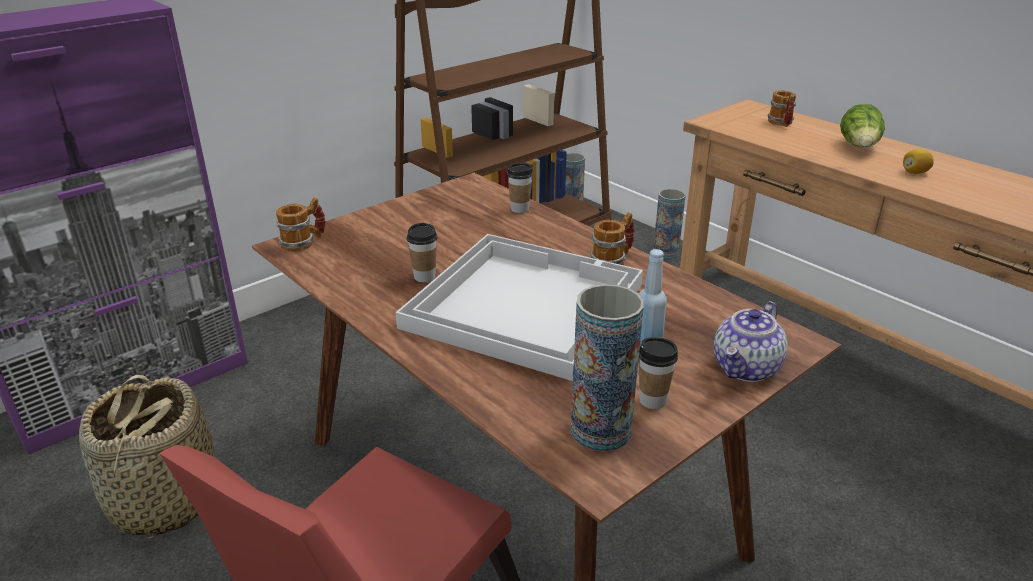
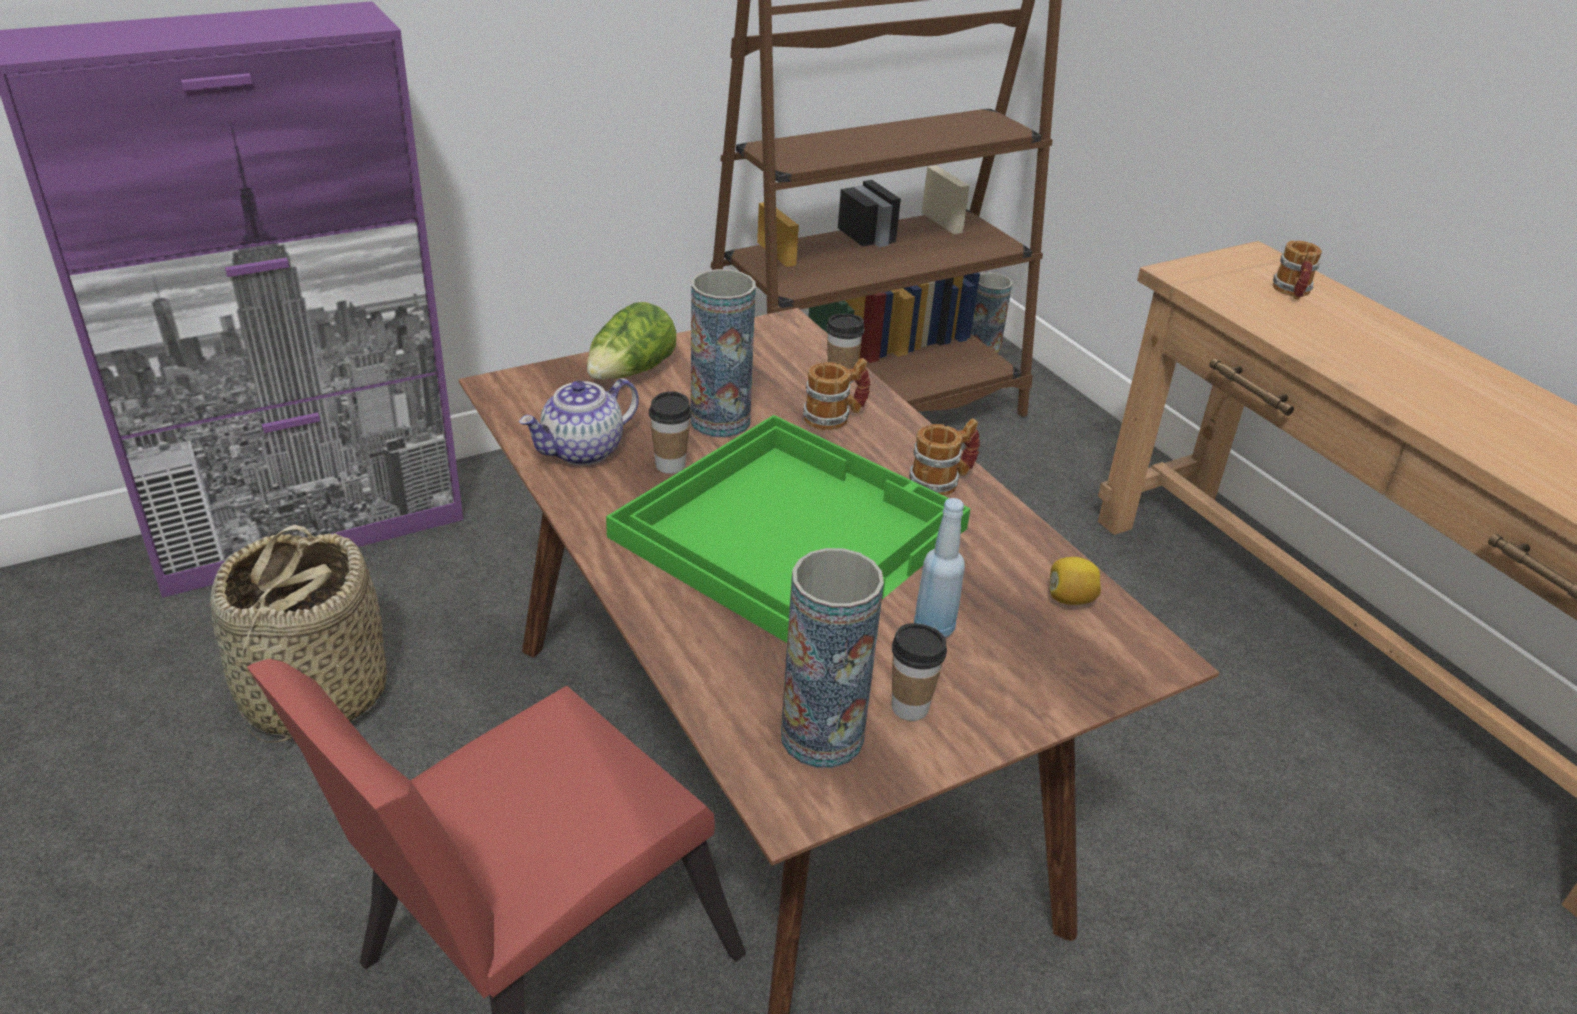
camera: 10 degrees right, 5 degrees up
mug [276,197,326,252] -> mug moved to [803,358,870,430]
white tray [395,234,643,381] -> green tray [606,415,970,643]
vase [653,189,685,259] -> vase moved to [690,269,756,438]
teapot [714,301,788,382] -> teapot moved to [519,378,639,465]
lettuce [840,104,885,147] -> lettuce moved to [587,302,676,380]
lemon [903,149,934,174] -> lemon moved to [1050,557,1101,605]

